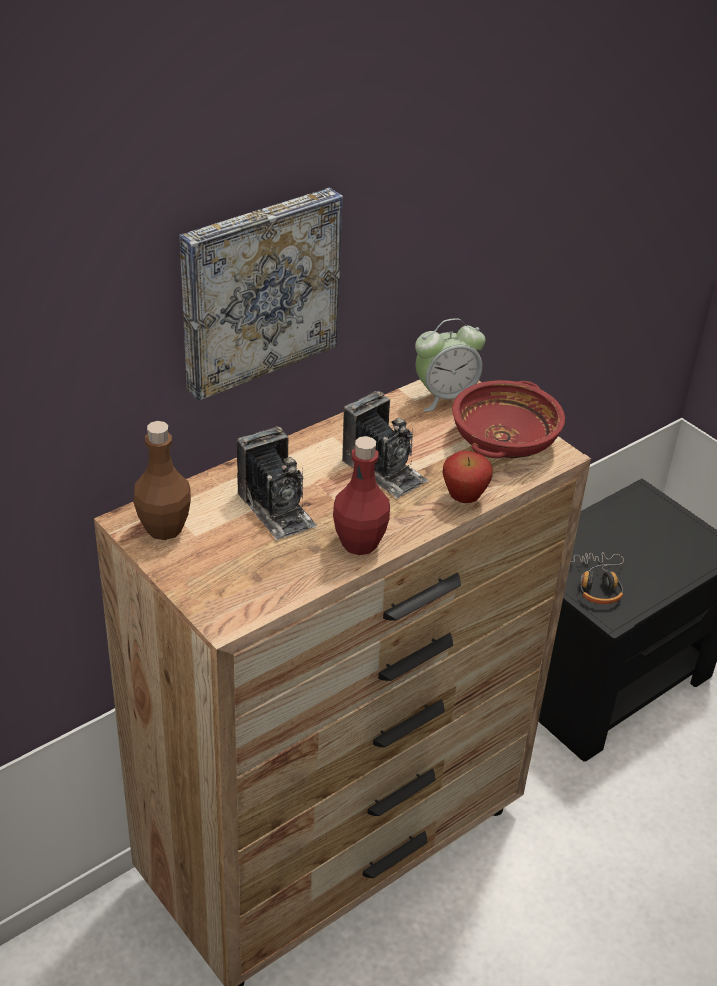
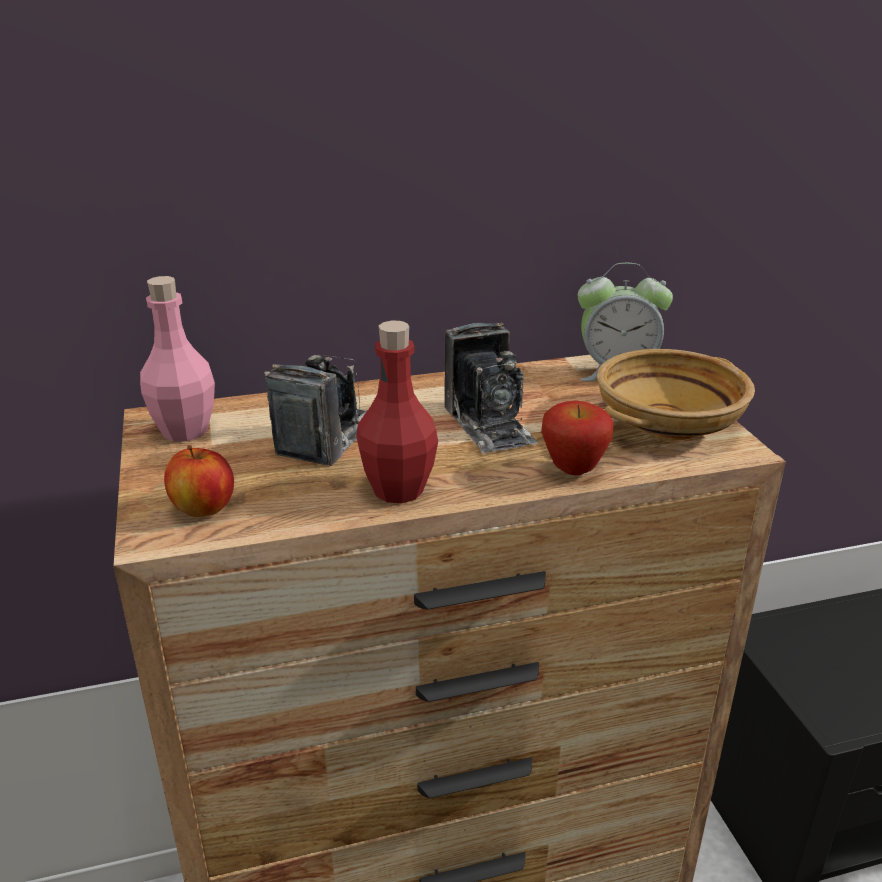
camera: 25 degrees right, 10 degrees down
brown bottle [134,421,191,540] -> pink bottle [140,276,215,441]
picture [179,187,343,401] -> none
camera [237,426,317,541] -> camera turned 150 degrees counterclockwise [264,354,368,466]
red bowl [452,380,565,458] -> beige bowl [597,349,755,440]
headphones [570,552,624,604] -> none
none -> apple [164,445,234,517]

